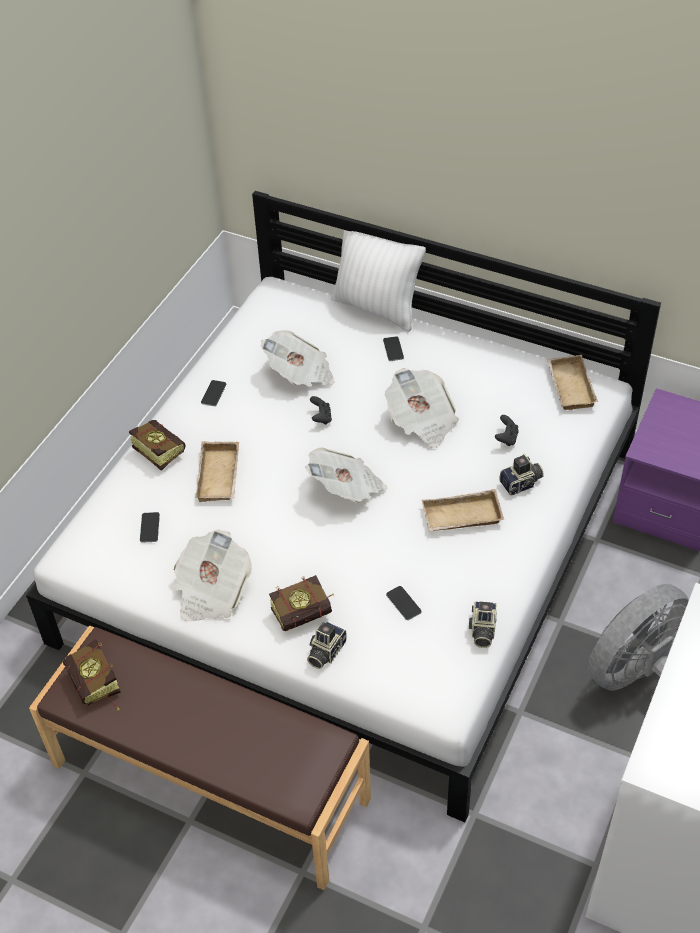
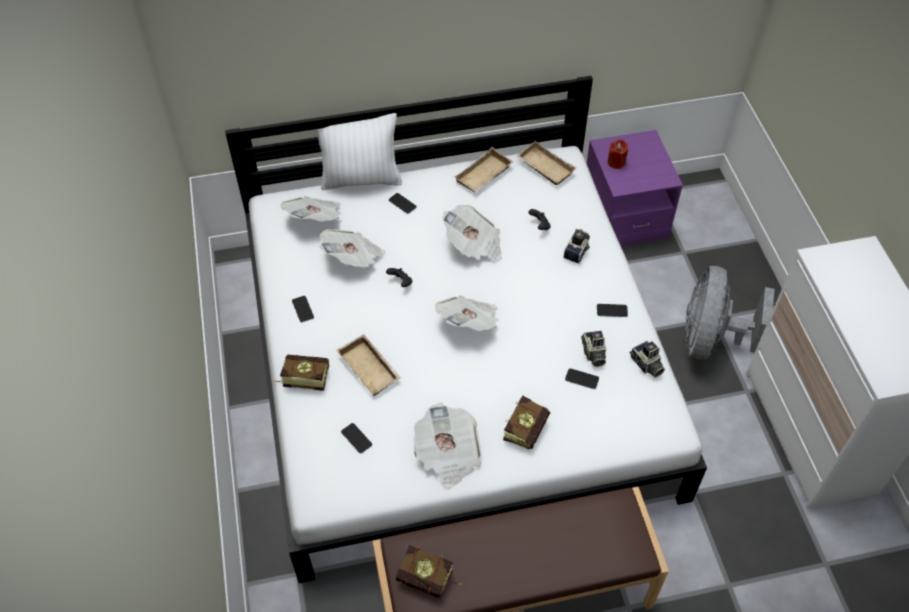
camera: 40 degrees left, 5 degrees up
camera [307,622,347,669] -> camera moved to [581,330,606,367]
beige tray [422,489,504,531] -> beige tray moved to [455,147,513,193]
none -> newspaper [281,196,341,222]
none -> phone [597,304,628,317]
none -> red candle [608,139,628,169]

